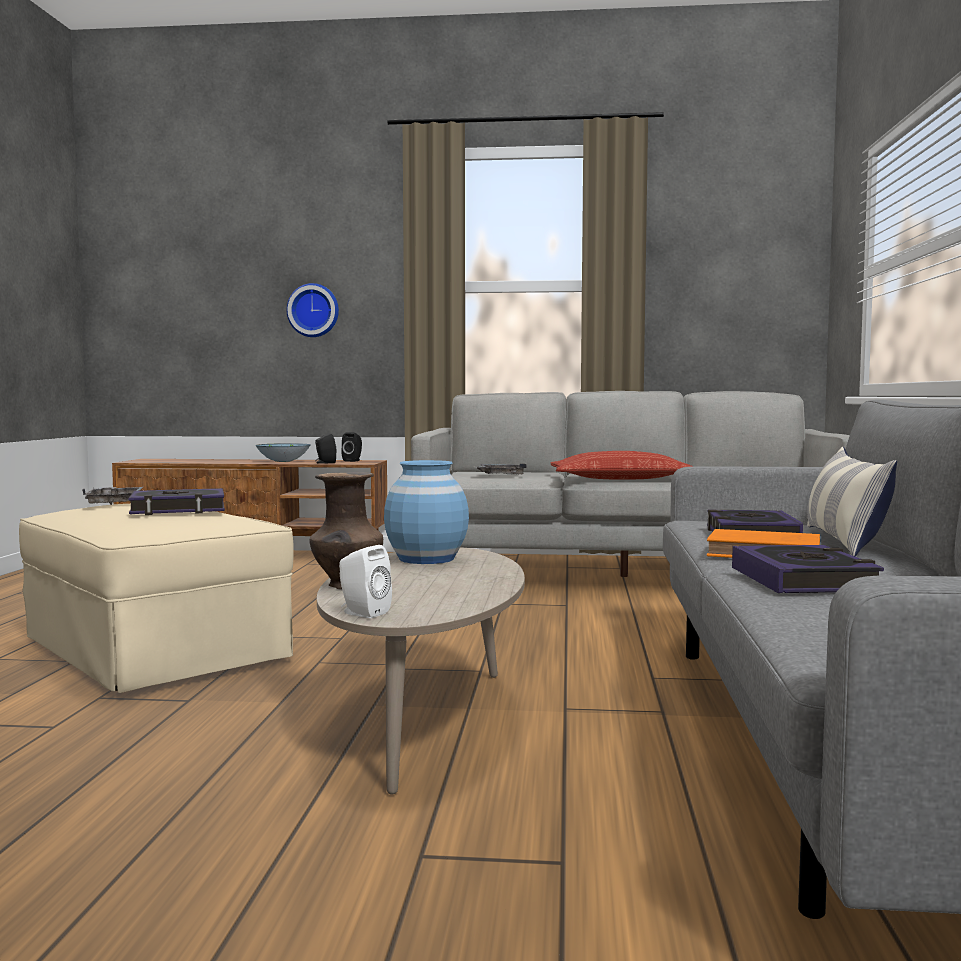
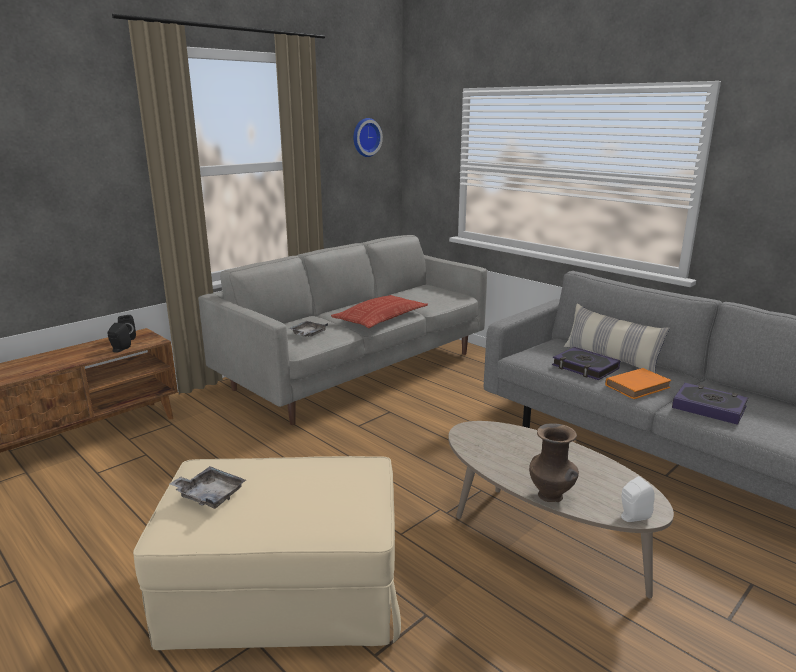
camera: 50 degrees left, 15 degrees up
book [128,488,225,515] -> none
bowl [255,443,311,462] -> none
wall clock [287,283,339,337] -> wall clock moved to [353,118,383,157]
blue vase [384,460,469,564] -> none

